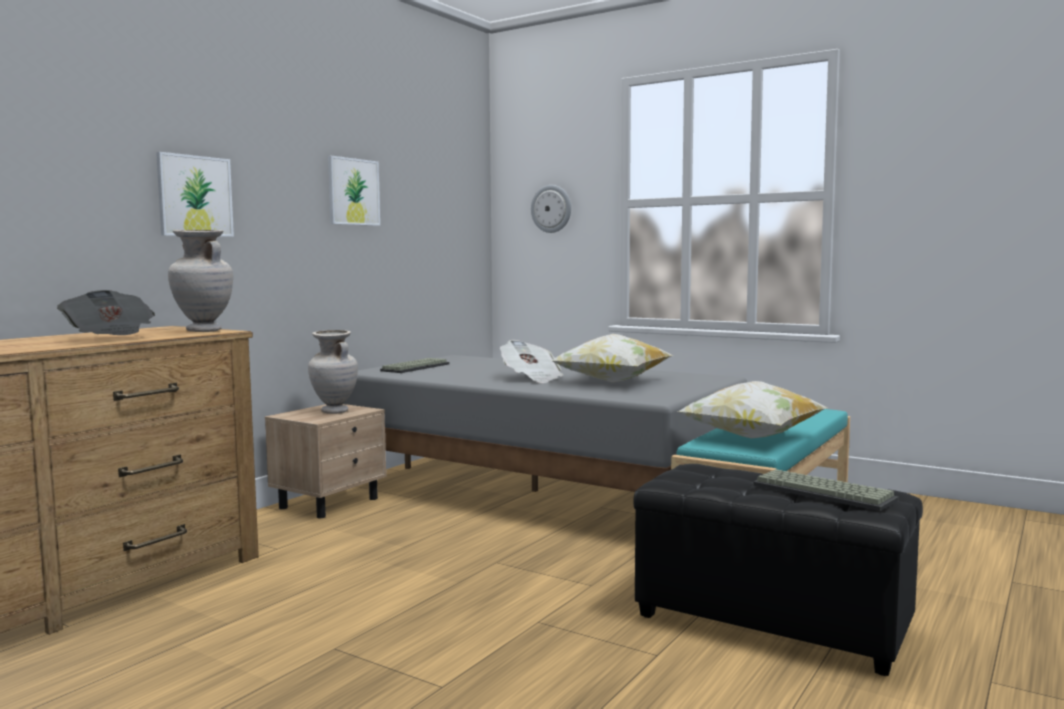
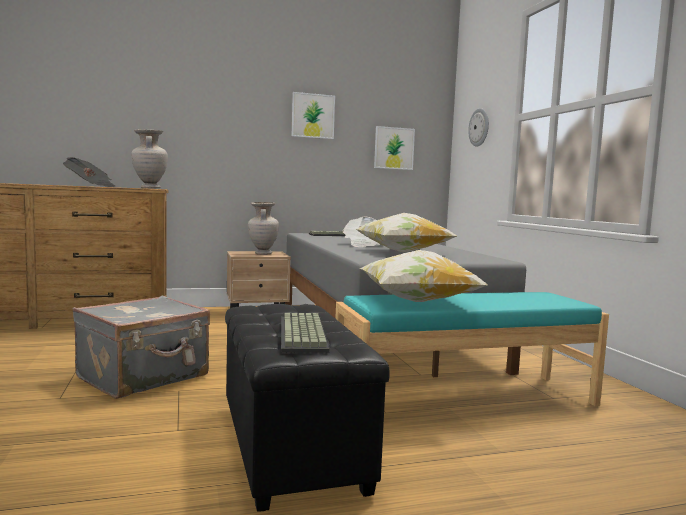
camera: 40 degrees right, 0 degrees up
picture [156,152,234,237] -> picture moved to [374,126,415,170]
none -> grey suitcase [73,296,210,399]

